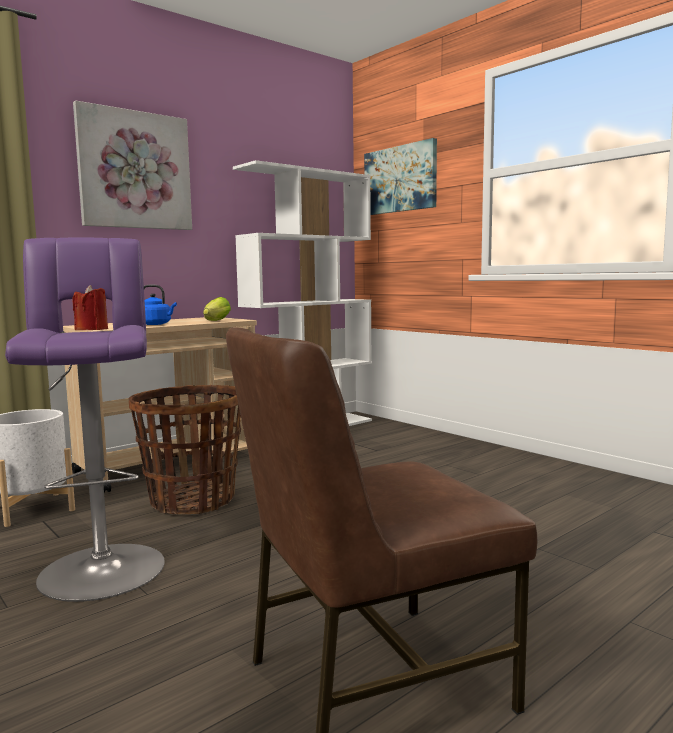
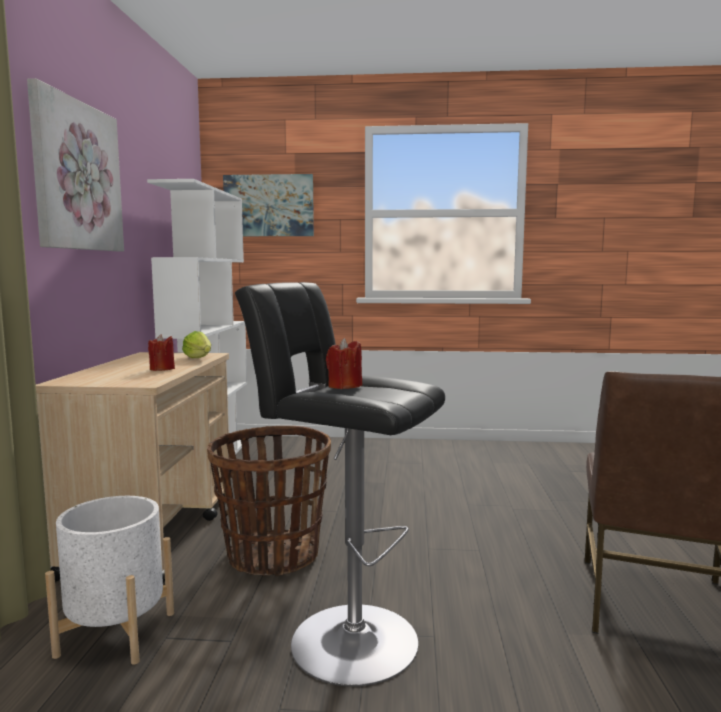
camera: 45 degrees left, 0 degrees up
purple stool [5,238,165,602] -> black stool [235,282,445,687]
blue kettle [144,285,177,325] -> red candle [148,334,175,371]

